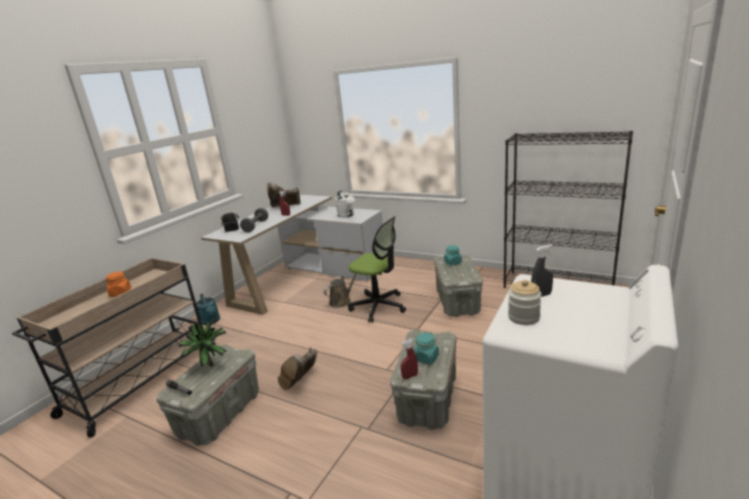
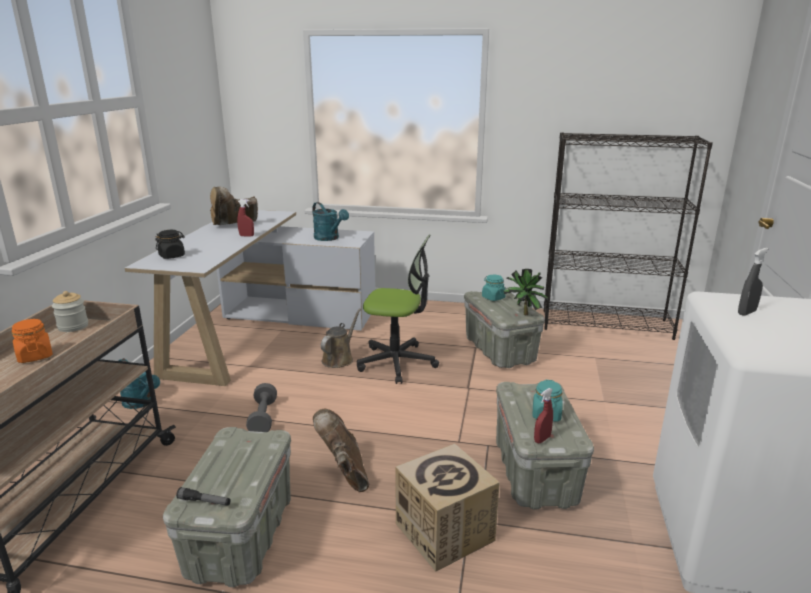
camera: 20 degrees left, 0 degrees up
potted plant [178,322,226,367] -> potted plant moved to [504,269,548,315]
grey dumbbell [240,208,268,232] -> grey dumbbell moved to [246,383,277,432]
brown boot [278,347,317,390] -> brown boot turned 150 degrees clockwise [313,408,369,492]
white watering can [335,190,355,218] -> turquoise watering can [312,202,349,241]
jar [508,280,542,325] -> jar moved to [52,291,88,332]
none -> cardboard box [395,443,500,572]

